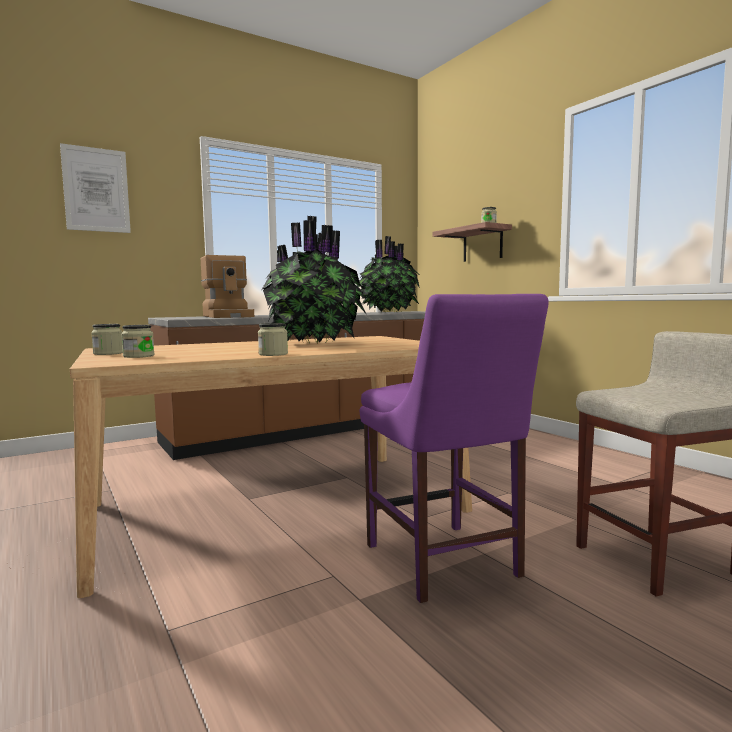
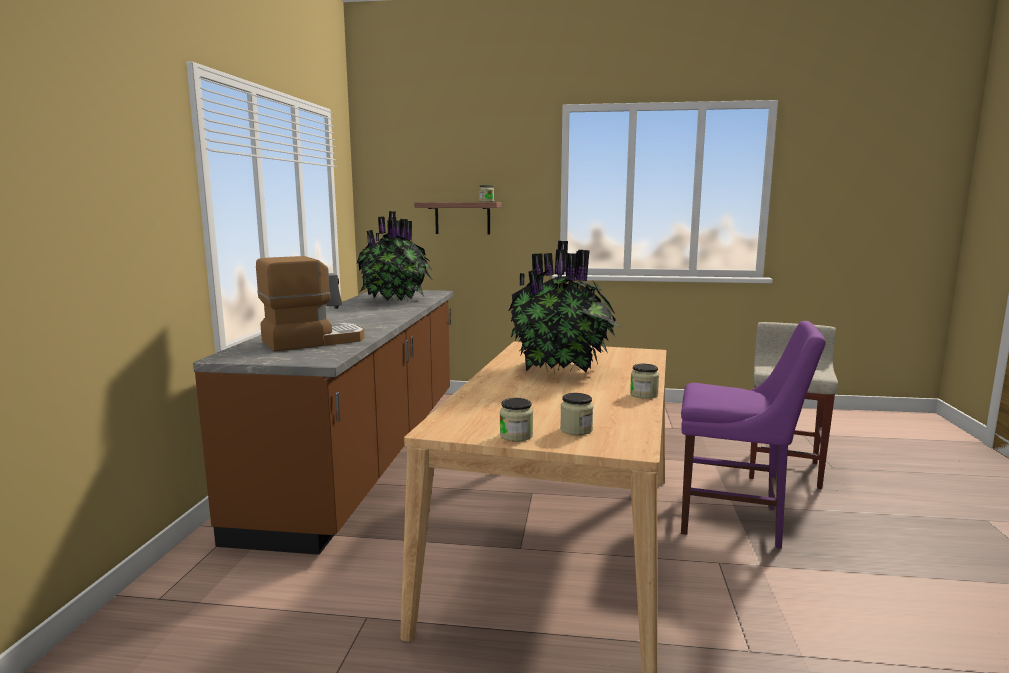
camera: 50 degrees left, 5 degrees up
picture [60,143,131,233] -> none
coffee machine [201,255,254,318] -> coffee machine turned 45 degrees counterclockwise [256,256,365,351]

